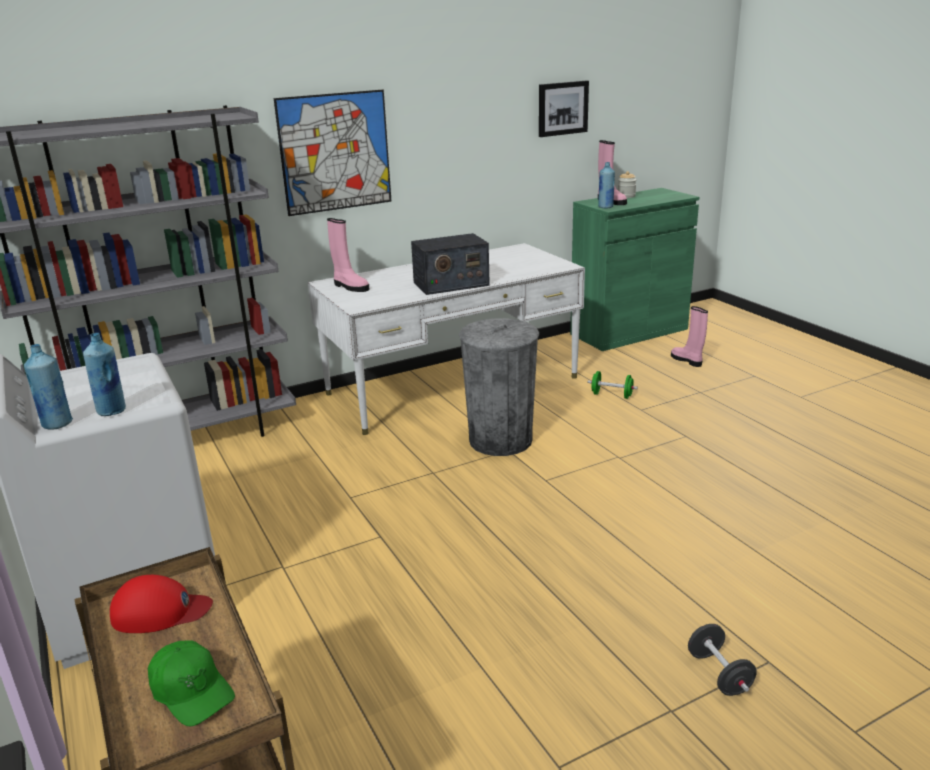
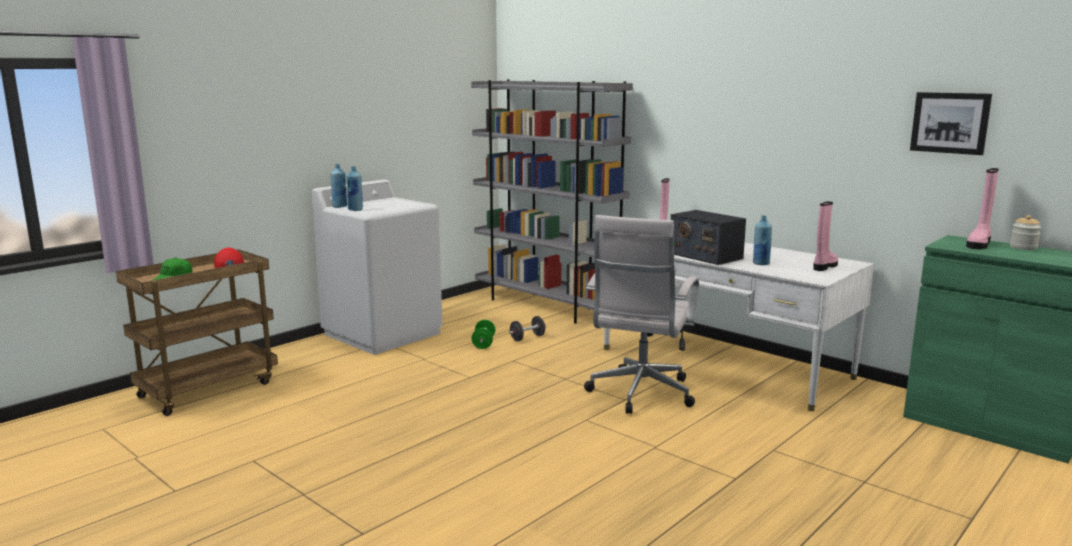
camera: 70 degrees right, 10 degrees down
picture [274,90,392,216] -> none
grey trash can [459,318,539,456] -> white office chair [584,215,699,414]
green dumbbell [588,371,638,399] -> green dumbbell moved to [472,320,495,349]
blue bottle [598,162,615,209] -> blue bottle moved to [753,215,772,265]
pink boot [671,306,708,367] -> pink boot moved to [813,202,838,271]
black dumbbell [688,624,757,696] -> black dumbbell moved to [509,316,545,342]

